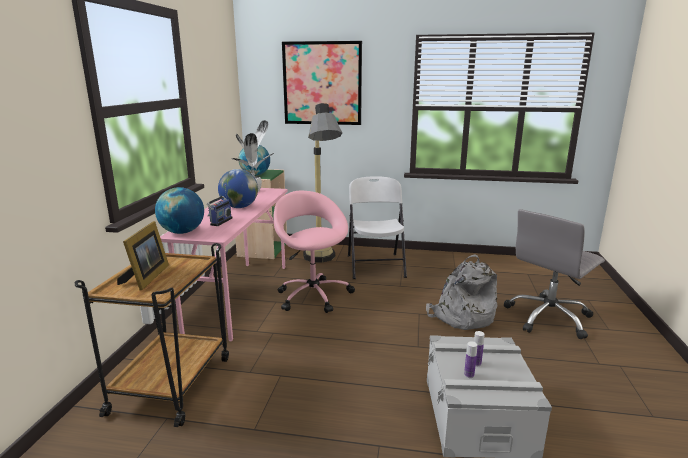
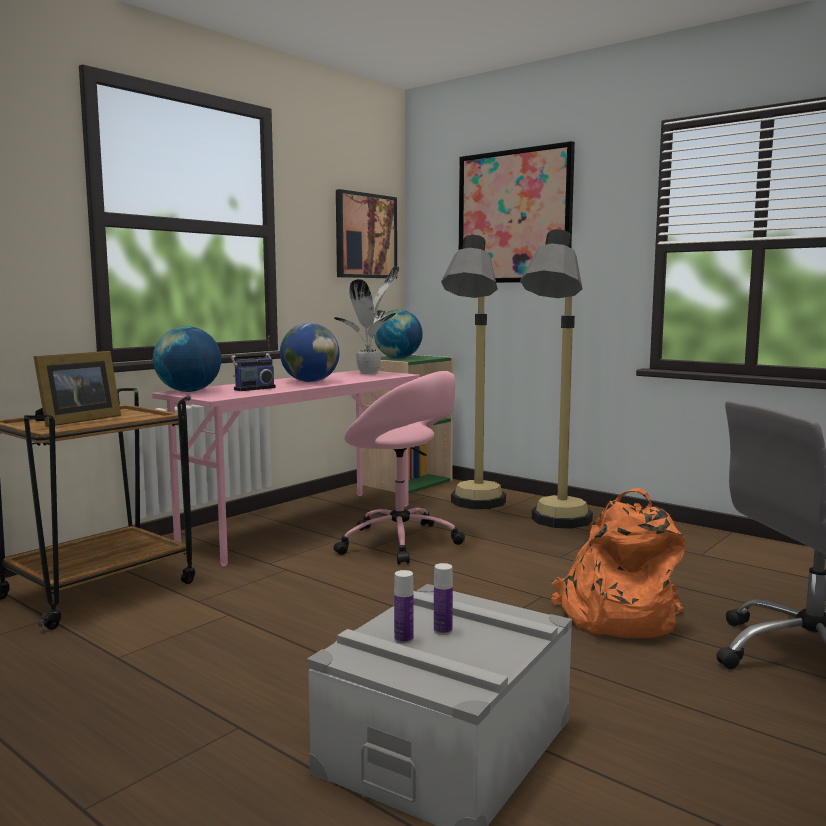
camera: 30 degrees right, 10 degrees down
pink office chair [273,191,355,313] -> pink office chair turned 135 degrees clockwise [333,371,465,564]
white chair [348,176,407,279] -> floor lamp [520,229,593,529]
grey backpack [426,255,498,330] -> orange backpack [551,488,686,638]
none -> picture [336,189,397,278]

